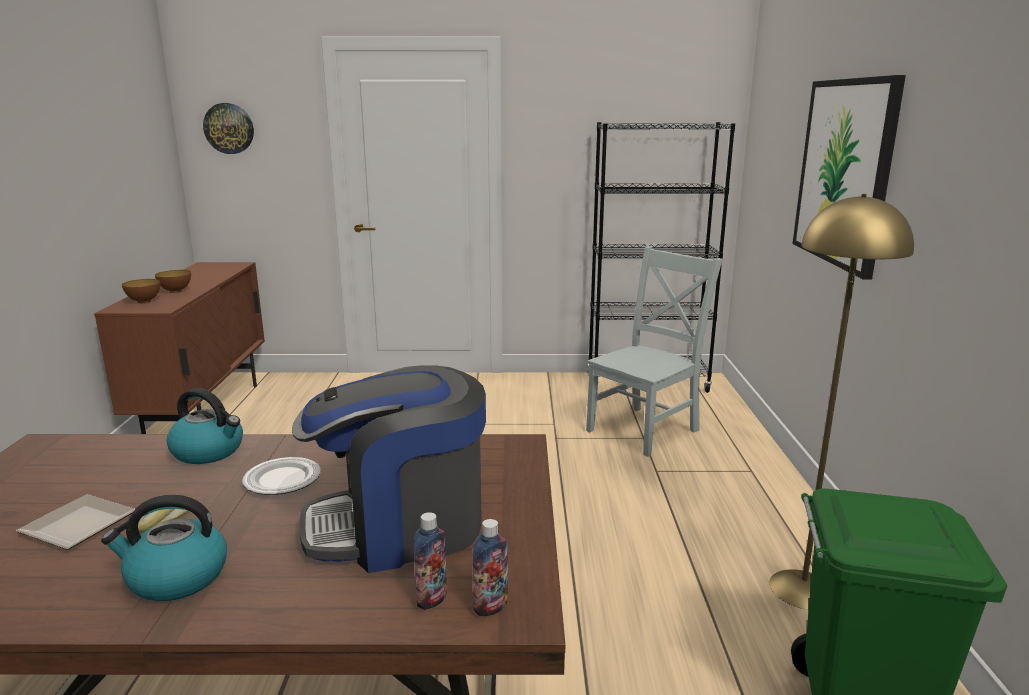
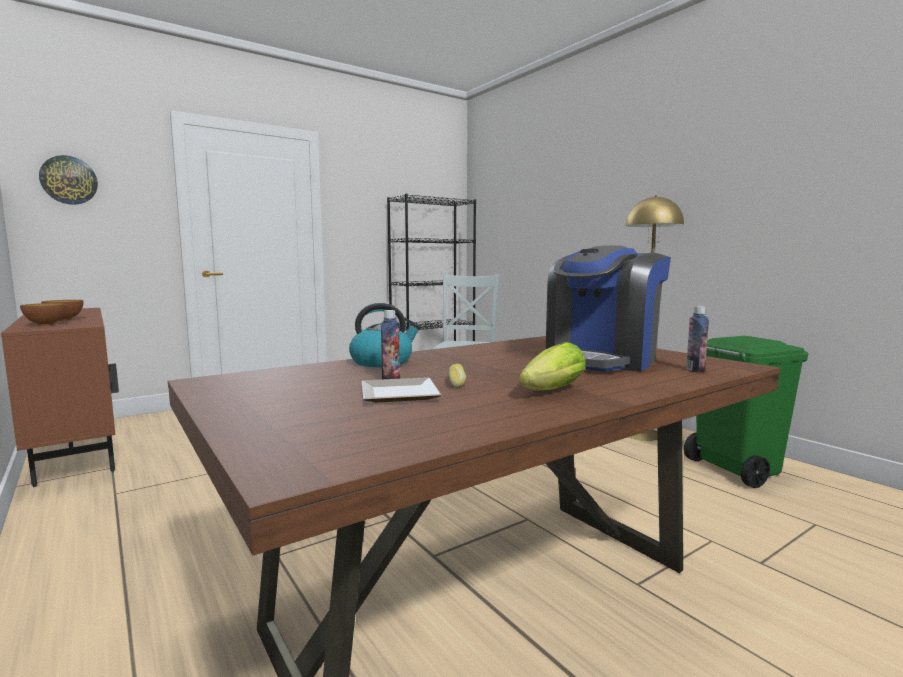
camera: 35 degrees left, 10 degrees down
kettle [101,495,227,601] -> lettuce [519,342,586,391]
plate [242,457,321,495] -> none
bottle [473,519,508,617] -> bottle moved to [381,310,400,379]
picture [793,75,906,279] -> none

